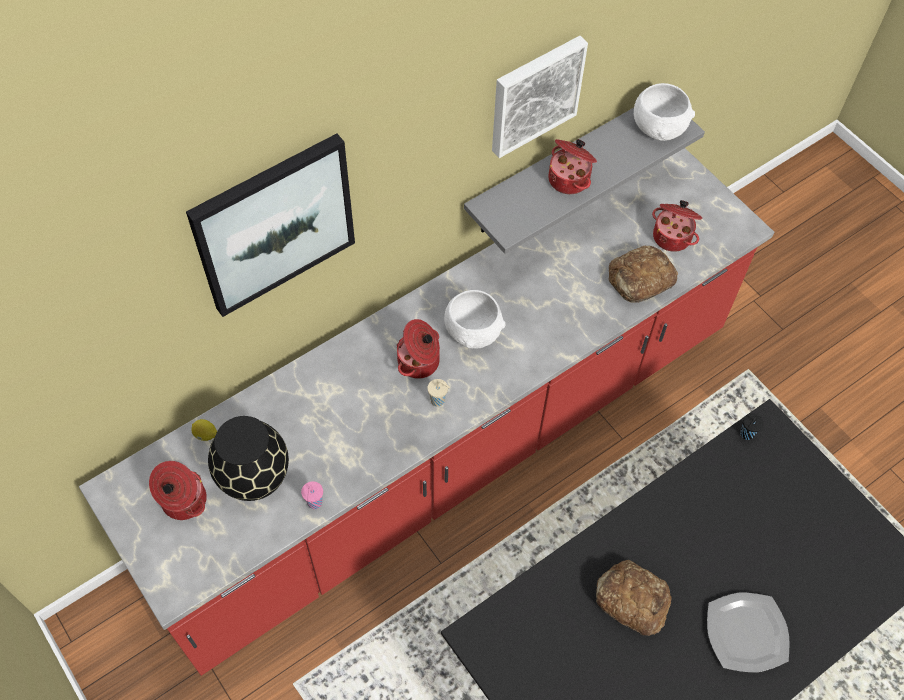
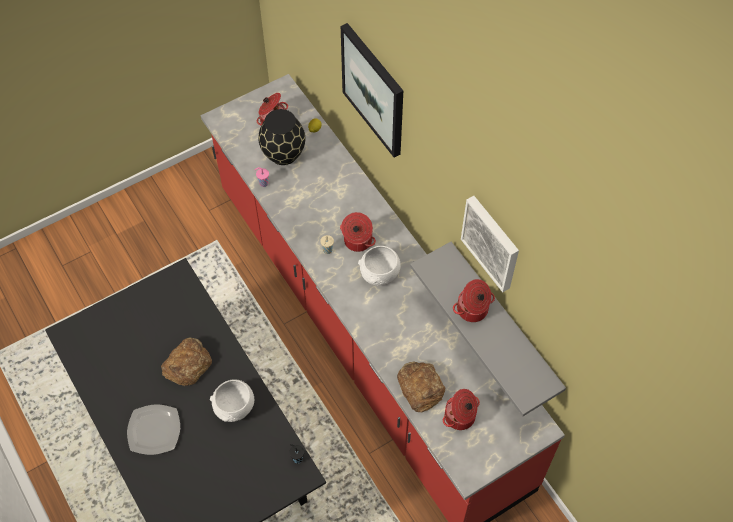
camera: 95 degrees right, 0 degrees up
white bowl [634,83,695,141] -> white bowl moved to [210,379,254,422]

